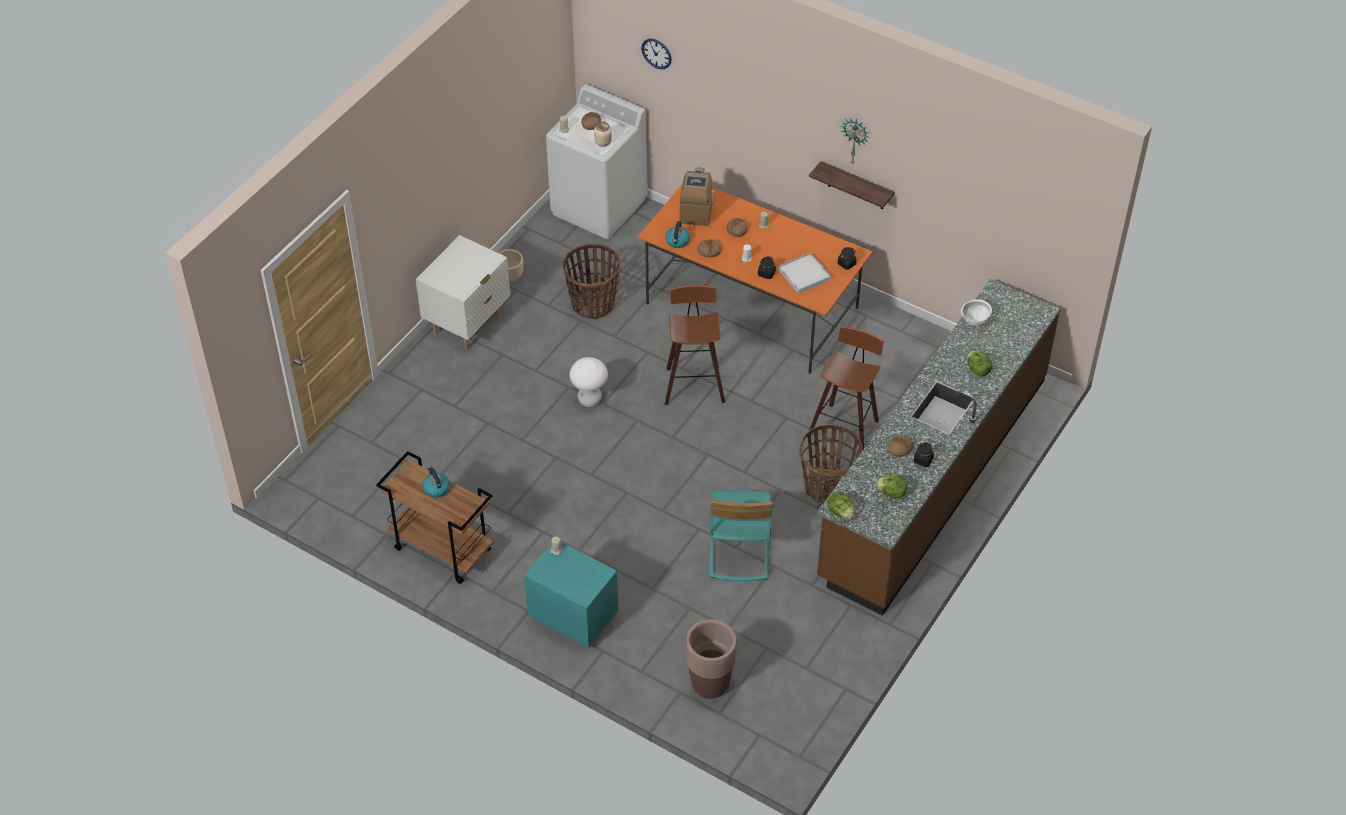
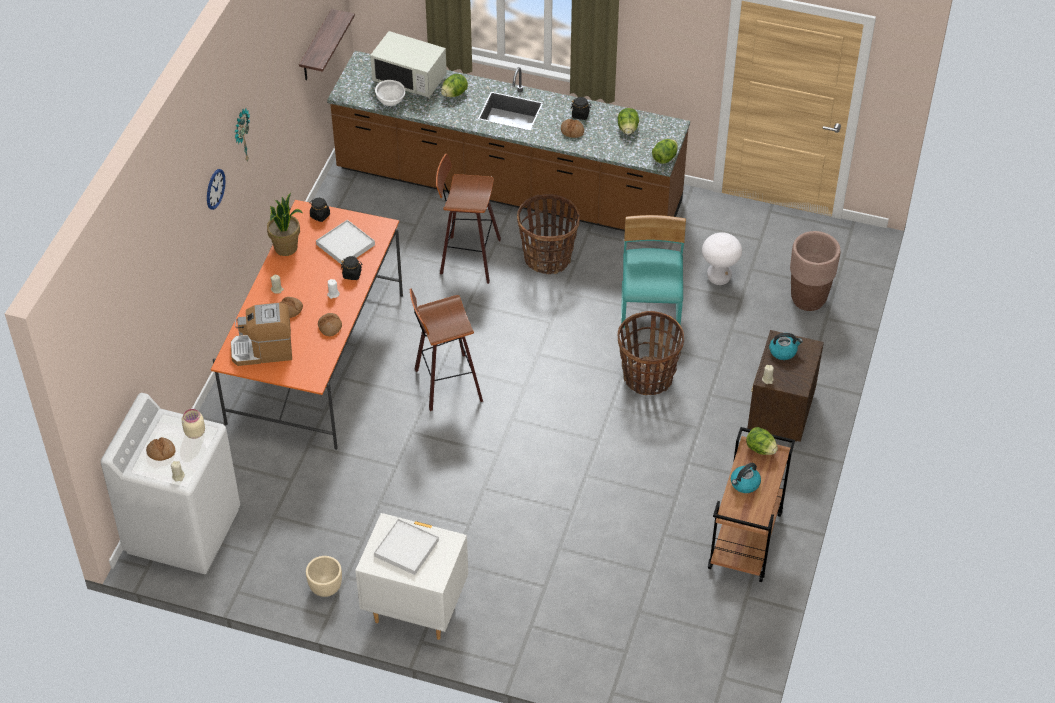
camera: 105 degrees left, 0 degrees up
turquoise nightstand [524,542,618,648] -> brown nightstand [747,330,824,442]
basket [563,244,621,319] -> basket moved to [617,311,684,395]
white stool [569,357,608,407] -> white stool moved to [702,232,742,285]
wall clock [641,39,672,69] -> wall clock moved to [207,169,226,210]
kettle [665,221,690,248] -> kettle moved to [769,333,803,360]
turquoise chair [709,490,773,581] -> turquoise chair turned 75 degrees counterclockwise [621,215,686,328]
shelf [809,161,895,209] -> shelf moved to [299,9,355,80]
none -> potted plant [267,193,302,256]
none -> white microwave [370,31,447,98]
none -> white tray [374,519,439,575]
none -> lettuce [746,427,778,455]

